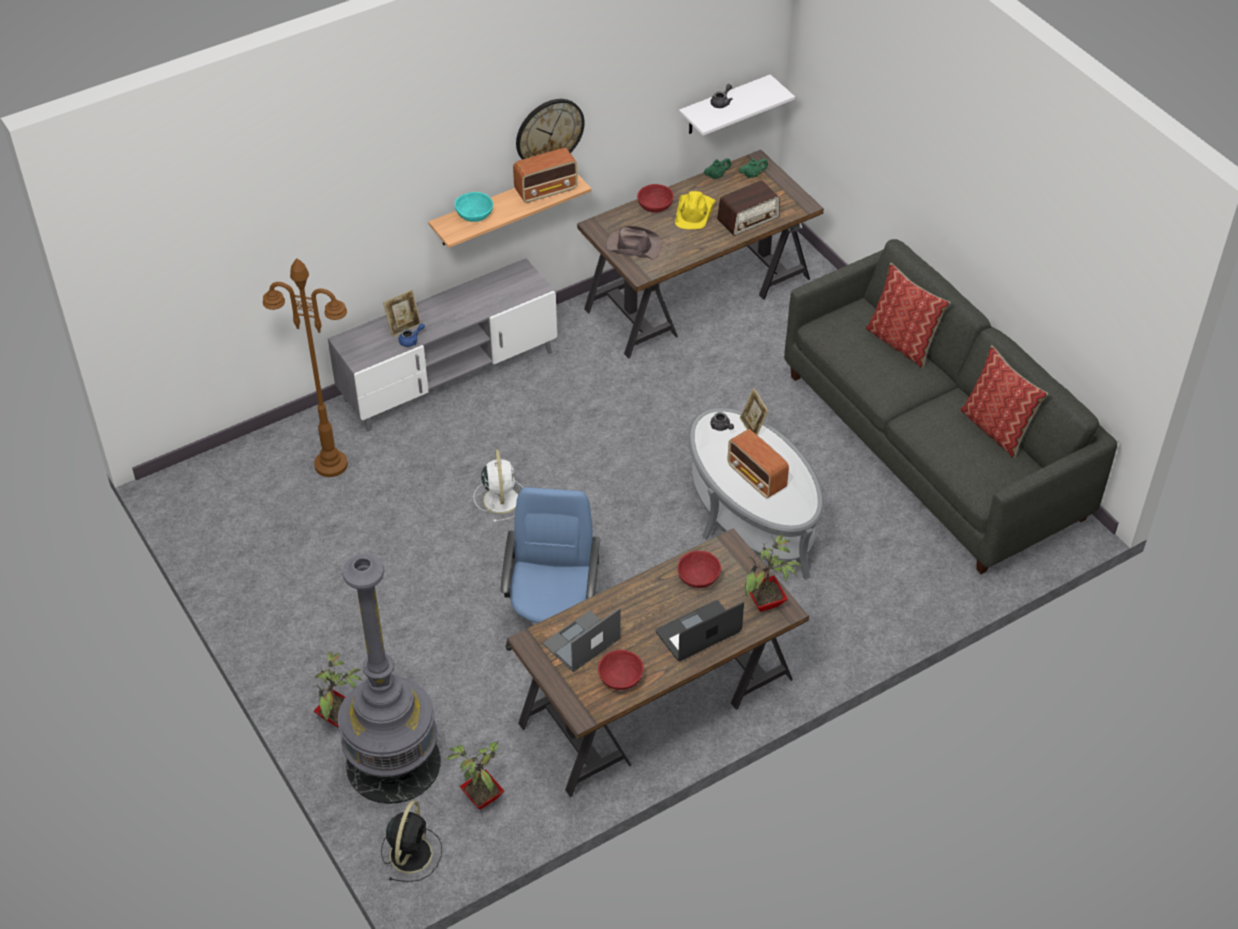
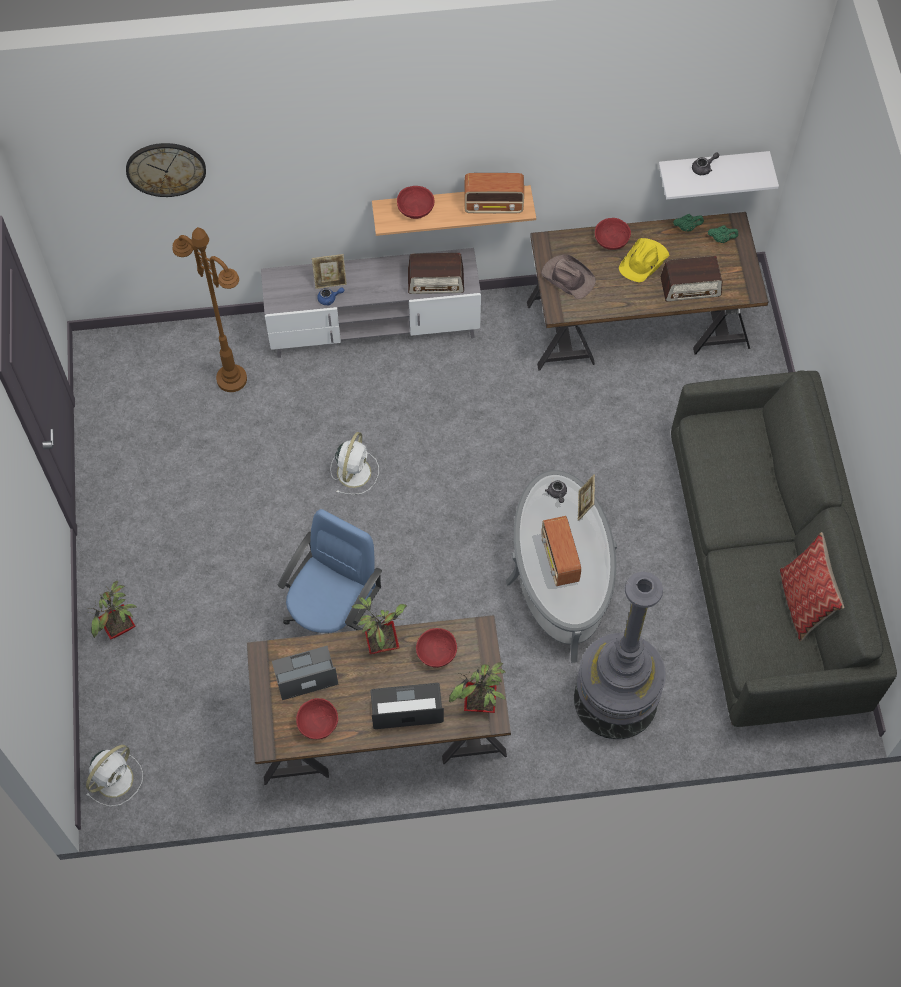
camera: 25 degrees right, 15 degrees up
grey floor lamp [338,554,441,804] -> grey floor lamp moved to [574,572,666,739]
black fan [381,801,442,882] -> white fan [86,745,143,806]
potted plant [446,741,505,810] -> potted plant moved to [352,597,407,654]
turquoise bowl [455,192,493,222] -> red bowl [397,186,435,219]
wall clock [516,99,585,159] -> wall clock moved to [126,143,206,197]
pillow [865,263,951,369] -> none
none -> radio [408,253,464,294]

